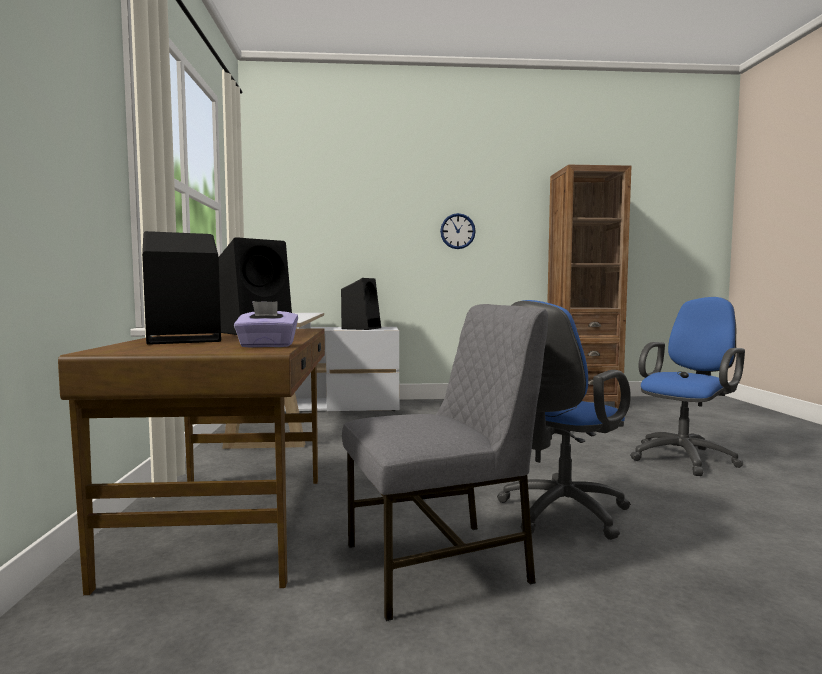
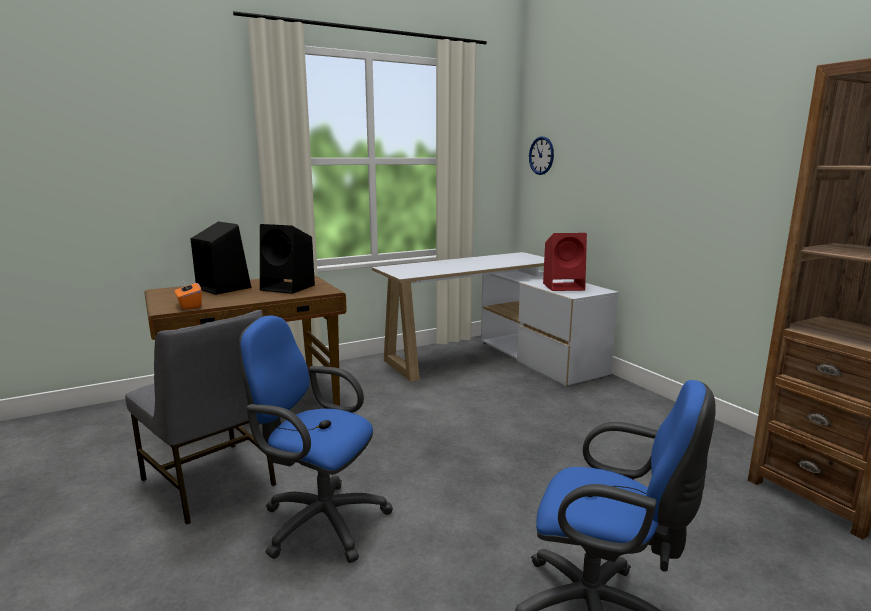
camera: 65 degrees right, 10 degrees up
purple tissue box [234,301,298,347] -> orange tissue box [175,280,202,310]
black speaker [341,278,381,330] -> red speaker [543,233,587,291]
wall clock [440,213,476,249] -> wall clock moved to [529,136,554,175]

